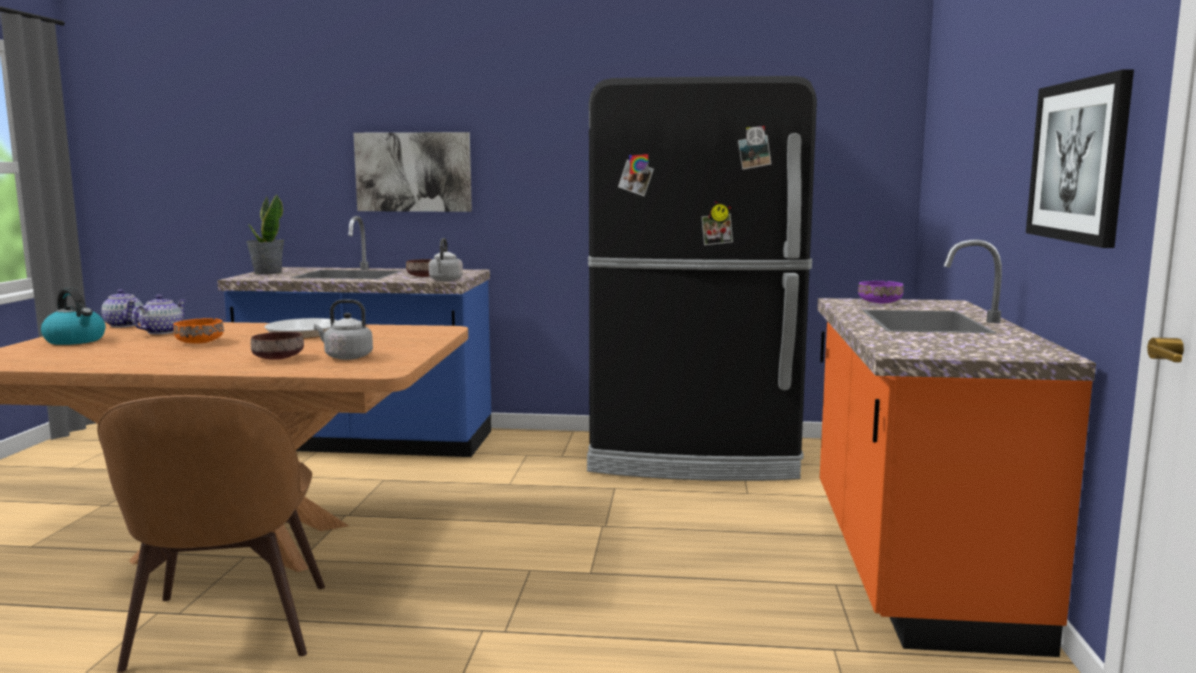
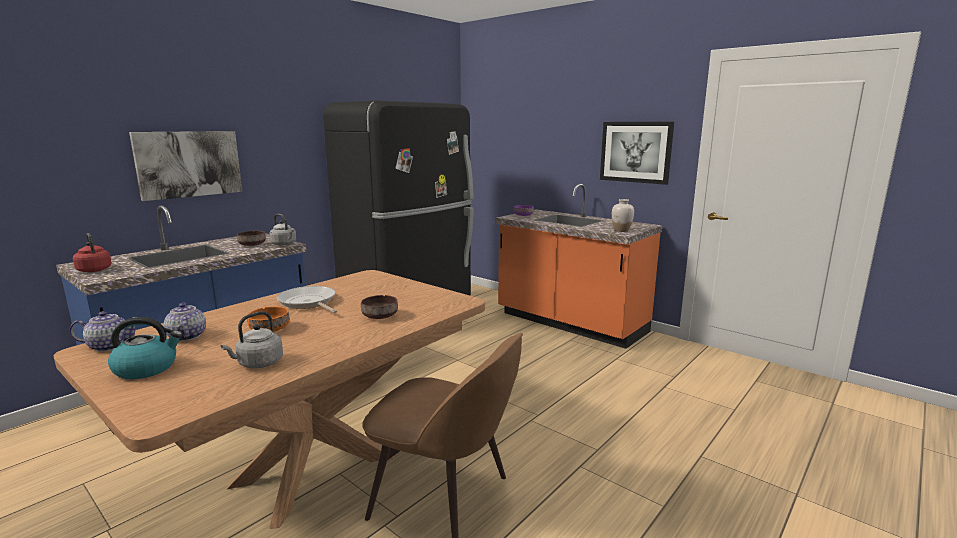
camera: 55 degrees left, 5 degrees up
potted plant [246,194,284,274] -> red kettle [73,233,112,272]
grey kettle [314,299,373,360] -> grey kettle moved to [221,311,283,368]
none -> white vase [612,199,634,232]

